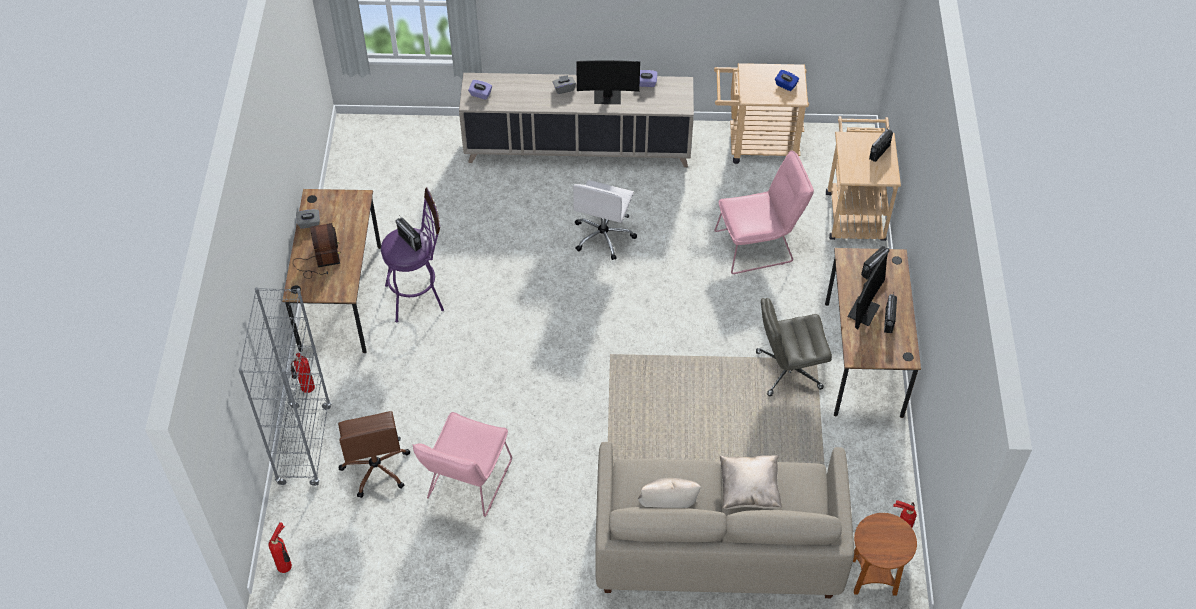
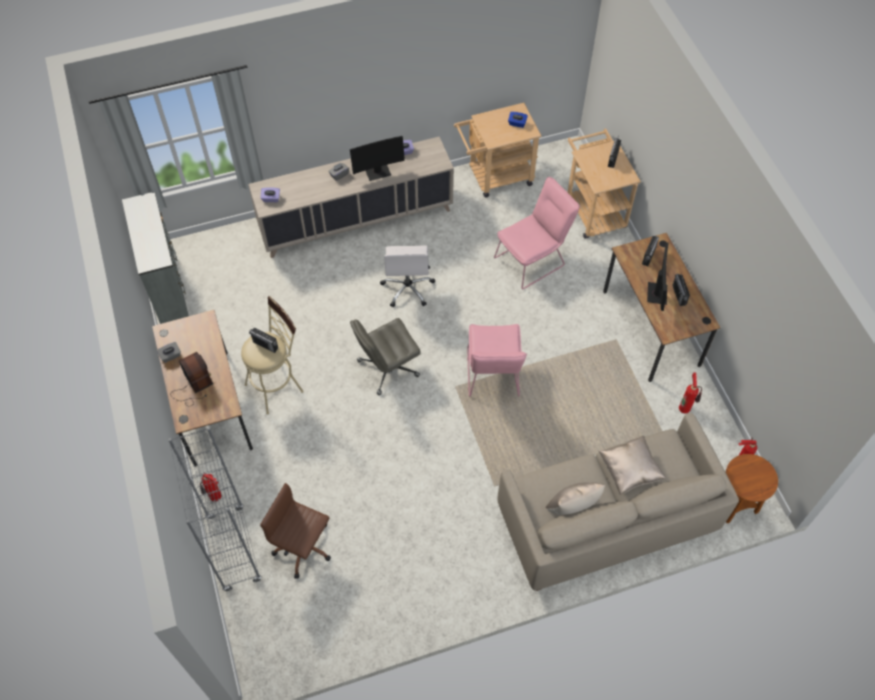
camera: 20 degrees left, 5 degrees up
fire extinguisher [268,522,292,573] -> fire extinguisher moved to [679,372,702,413]
brown office chair [338,411,410,498] -> brown office chair turned 150 degrees clockwise [260,483,331,579]
purple stool [381,187,444,323] -> beige stool [241,296,304,415]
pink chair [413,412,512,517] -> pink chair moved to [467,324,527,397]
grey office chair [756,298,832,396] -> grey office chair moved to [350,318,421,395]
none -> grey dresser [122,192,189,324]

